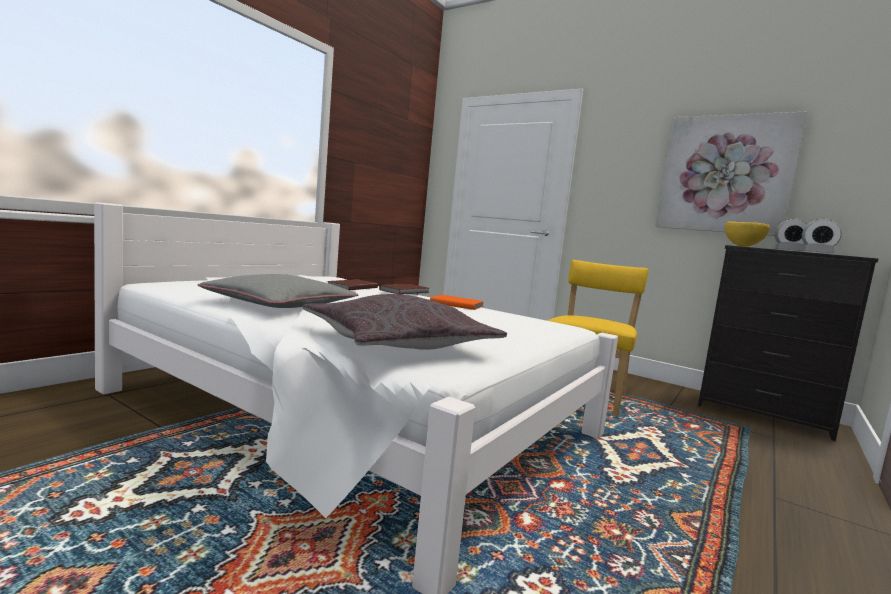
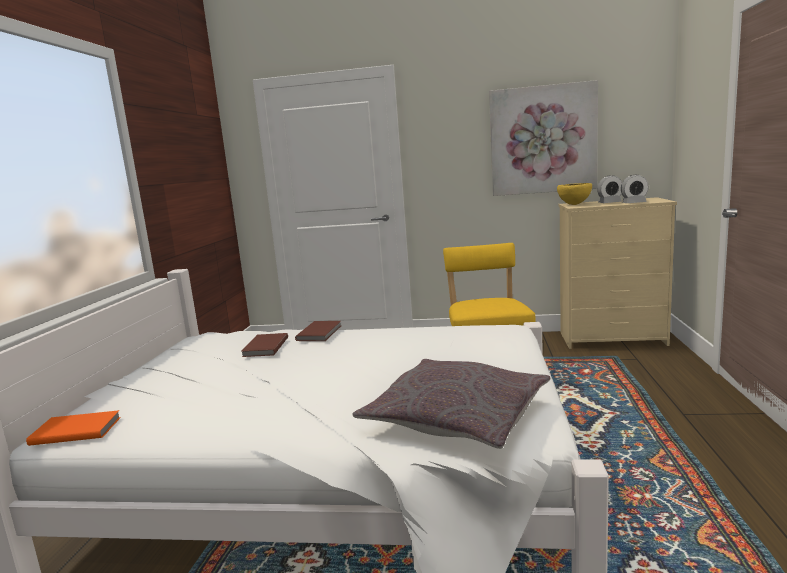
camera: 25 degrees left, 5 degrees up
grey pillow [197,274,358,308] -> none
orange book [430,295,484,310] -> orange book moved to [26,410,121,446]
black dresser [698,245,878,441] -> beige dresser [558,197,677,349]

